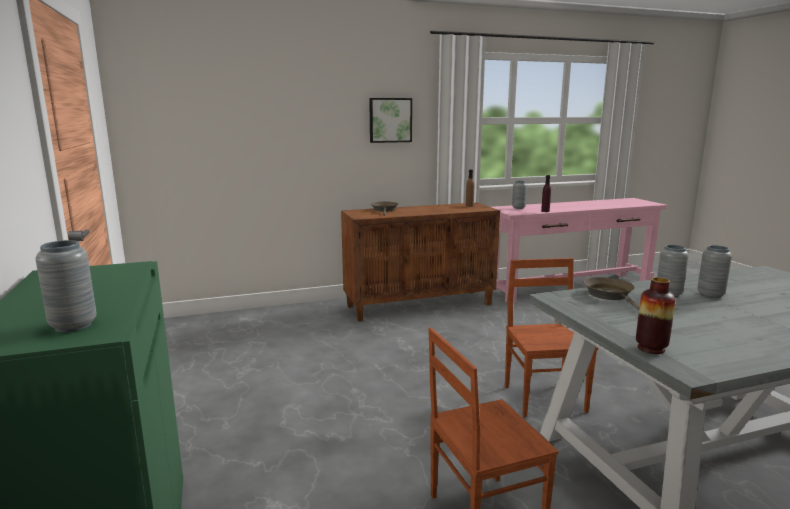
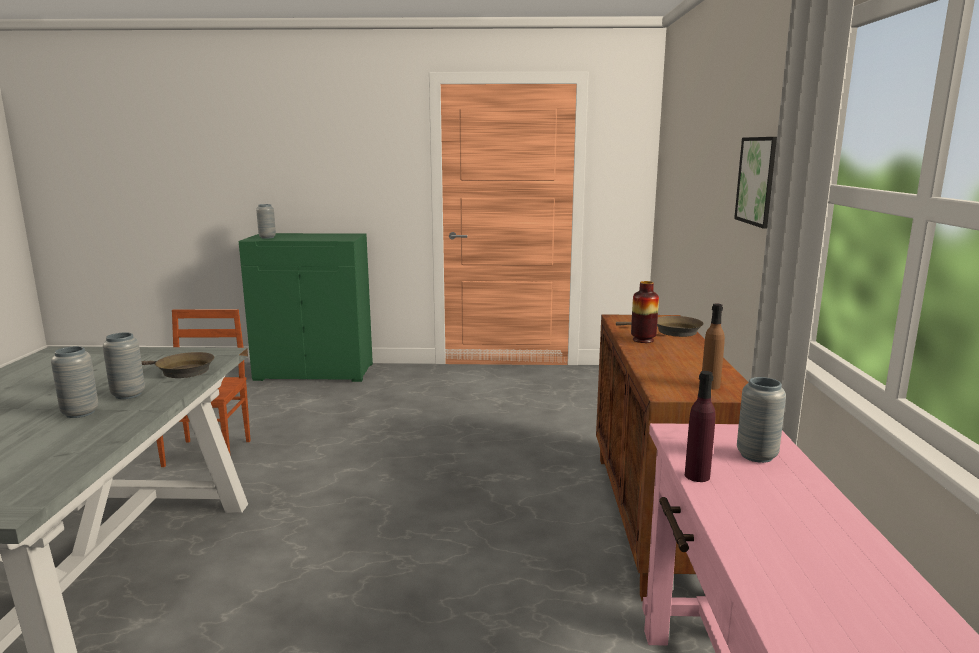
camera: 110 degrees right, 0 degrees up
brown chair [505,258,598,417] -> none
vase [636,277,676,354] -> vase moved to [631,281,659,343]

